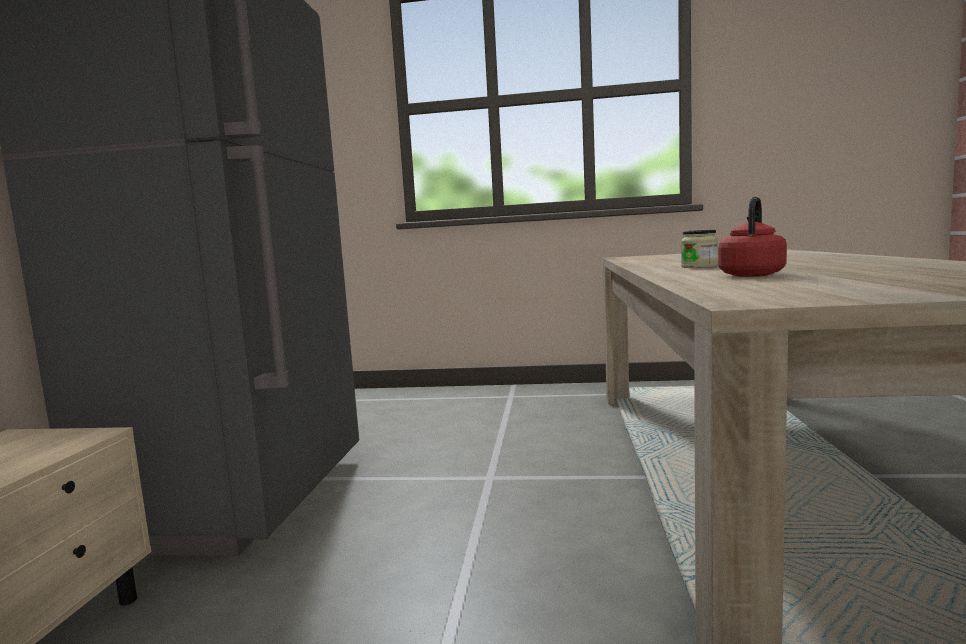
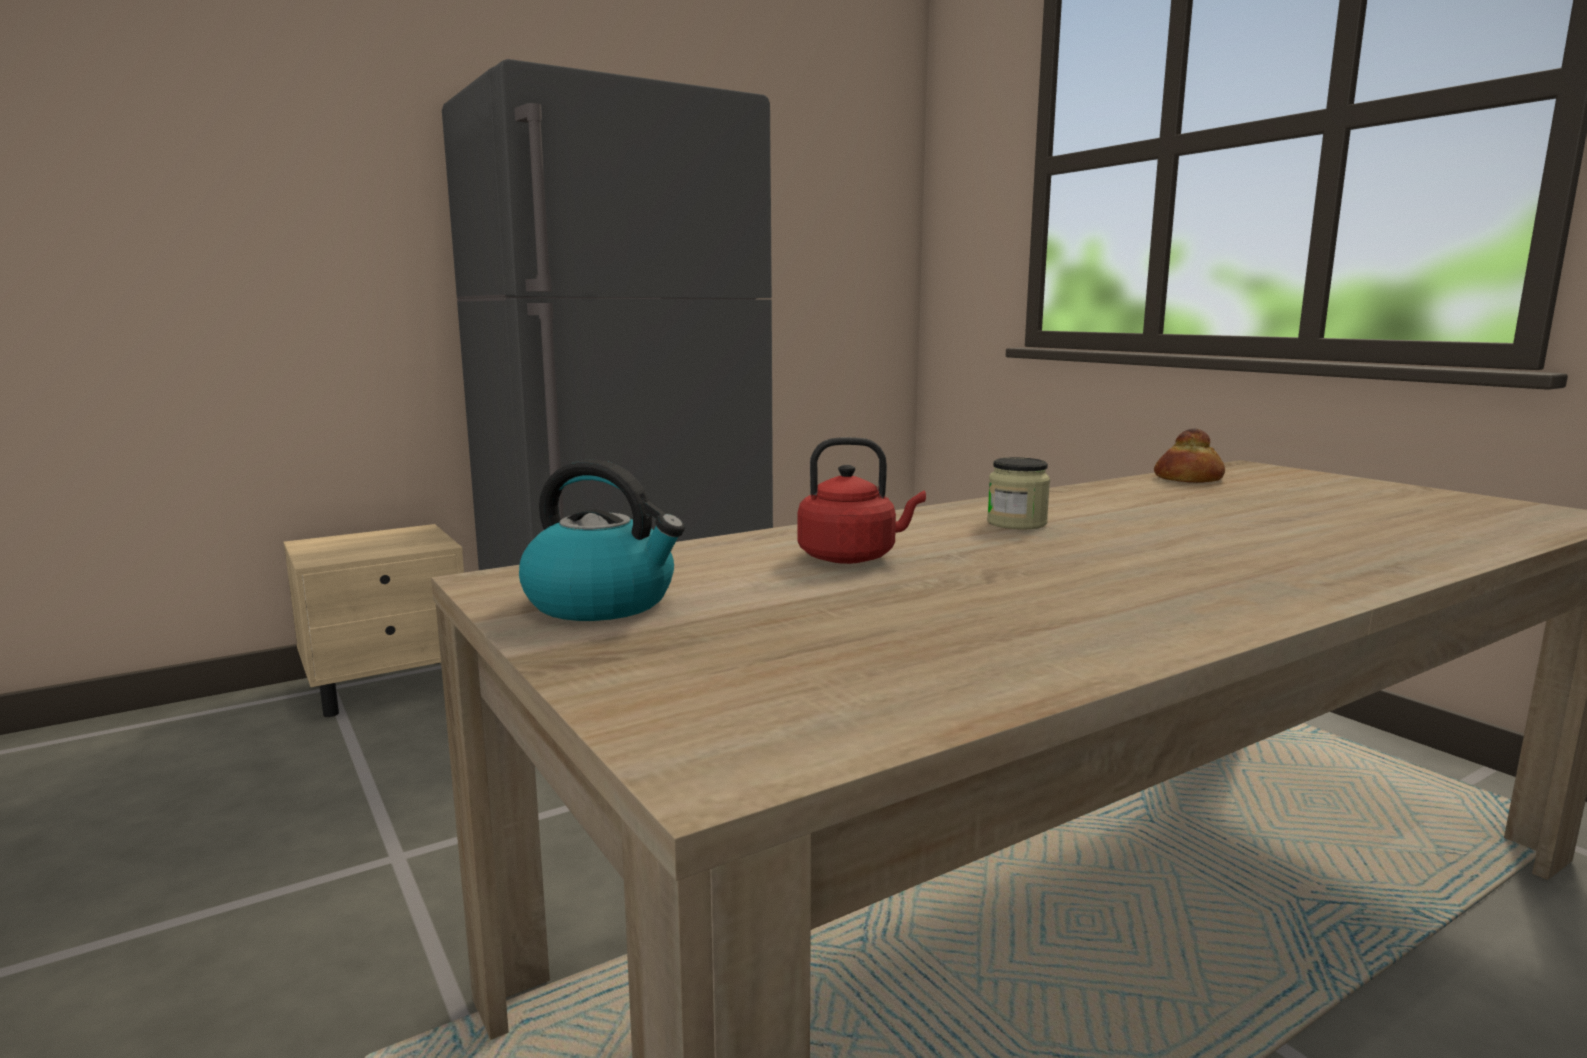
camera: 50 degrees right, 5 degrees up
none -> kettle [519,460,685,621]
none -> bread [1154,429,1225,483]

